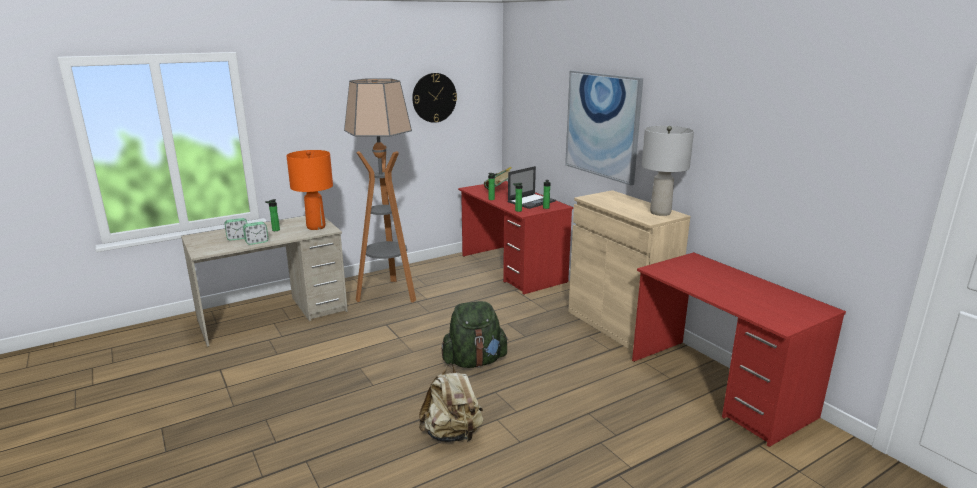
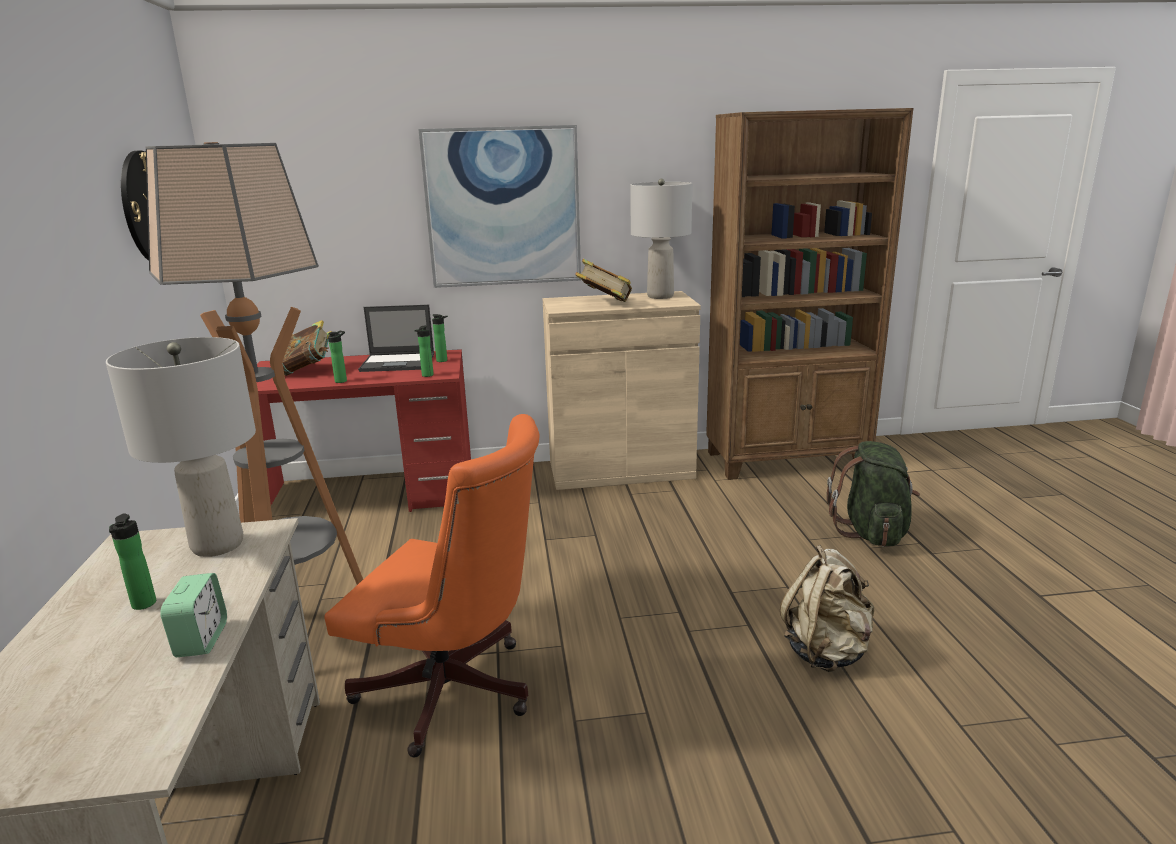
camera: 65 degrees left, 0 degrees up
alarm clock [225,218,247,241] -> none
orange table lamp [286,150,333,230] -> grey table lamp [106,337,256,557]
green backpack [441,301,509,368] -> green backpack moved to [827,441,920,547]
laptop [508,166,556,209] -> laptop turned 105 degrees clockwise [358,305,434,372]
red desk [632,252,846,447] -> brown bookcase [706,108,913,480]
none -> orange office chair [324,414,540,757]
none -> book [575,259,632,302]

